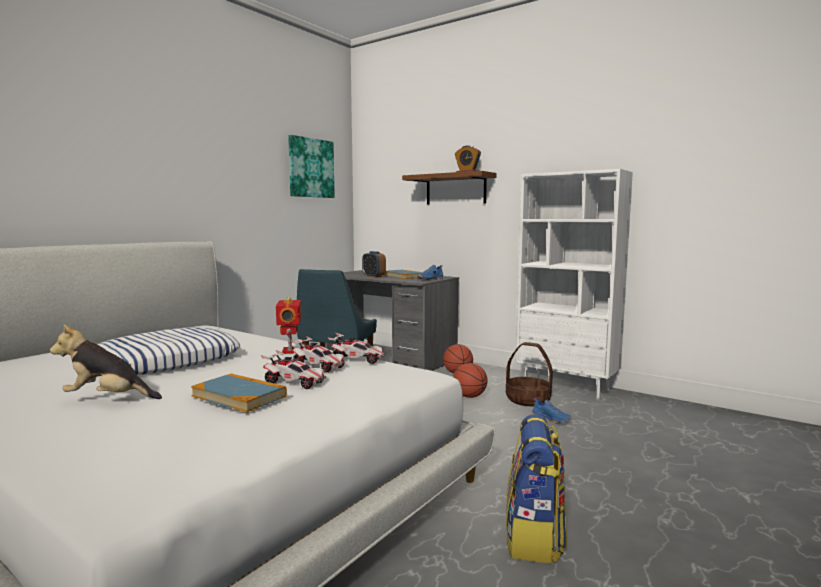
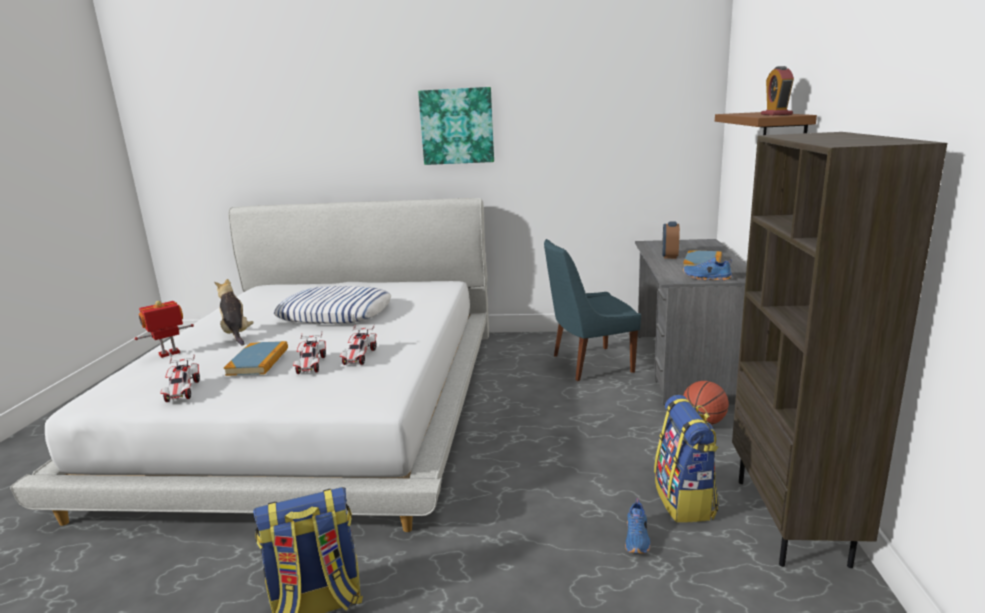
camera: 60 degrees right, 10 degrees up
toy robot [276,297,301,354] -> toy robot moved to [134,301,194,358]
picture [288,135,335,198] -> picture moved to [418,87,494,165]
toy car [328,333,386,364] -> toy car moved to [160,354,200,402]
basketball [453,363,488,398] -> none
basket [506,342,553,406] -> backpack [654,395,719,523]
white bookcase [516,169,633,401] -> brown bookcase [732,132,947,568]

